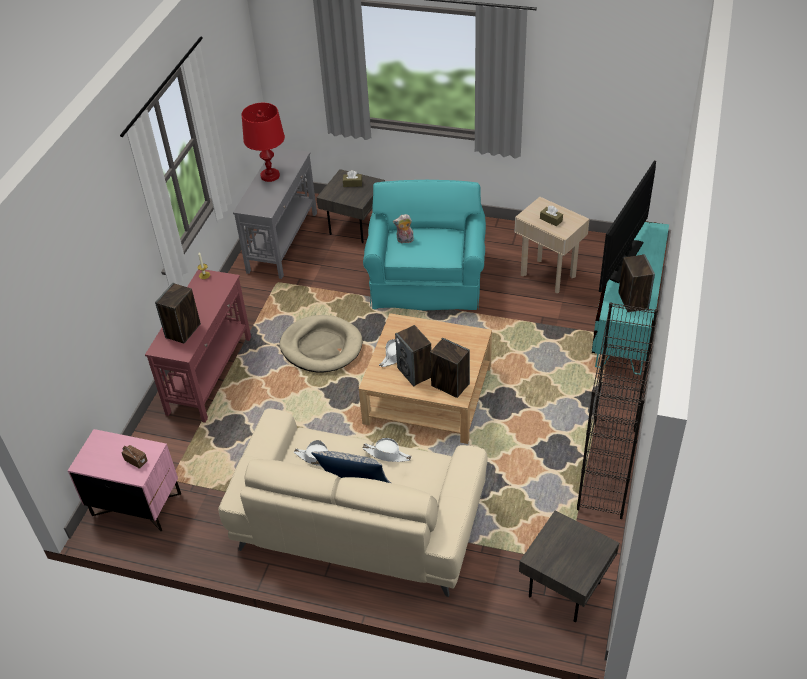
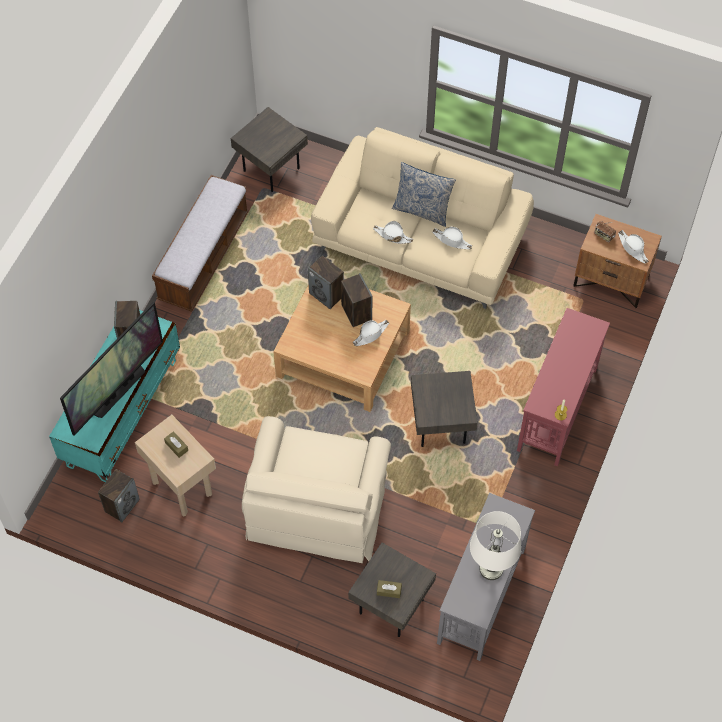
camera: 175 degrees left, 15 degrees up
pink nightstand [68,429,181,531] -> brown nightstand [573,214,662,308]
speaker [155,283,201,344] -> speaker moved to [98,469,140,522]
red table lamp [242,103,285,182] -> white table lamp [470,511,521,580]
beige dog bed [279,315,362,373] -> grey side table [411,371,478,447]
turquoise armchair [363,180,486,311] -> beige armchair [242,416,391,563]
plush toy [393,214,415,243] -> none
black bookcase [577,302,658,519] -> bench [152,175,248,312]
none -> white hat [618,230,648,264]

